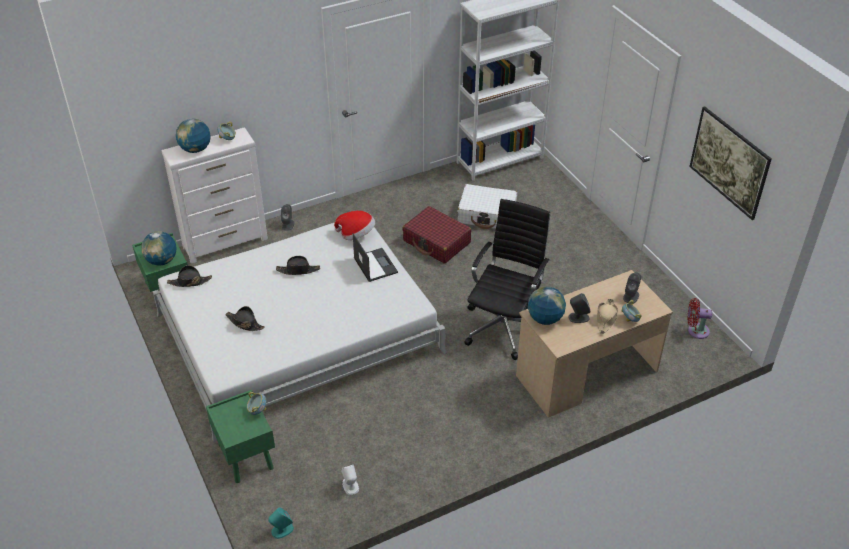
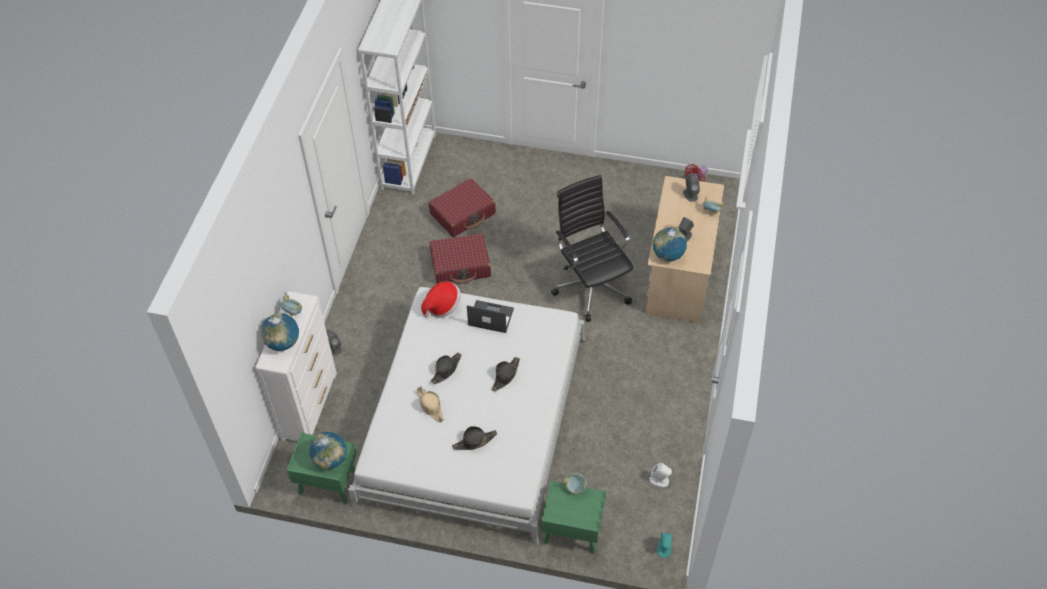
camera: 50 degrees left, 10 degrees up
black hat [167,265,212,287] -> black hat moved to [492,357,520,391]
white suitcase [457,184,517,229] -> red suitcase [429,178,496,237]
beige hat [597,299,618,334] -> beige hat moved to [416,387,444,423]
picture [689,106,772,220] -> none

